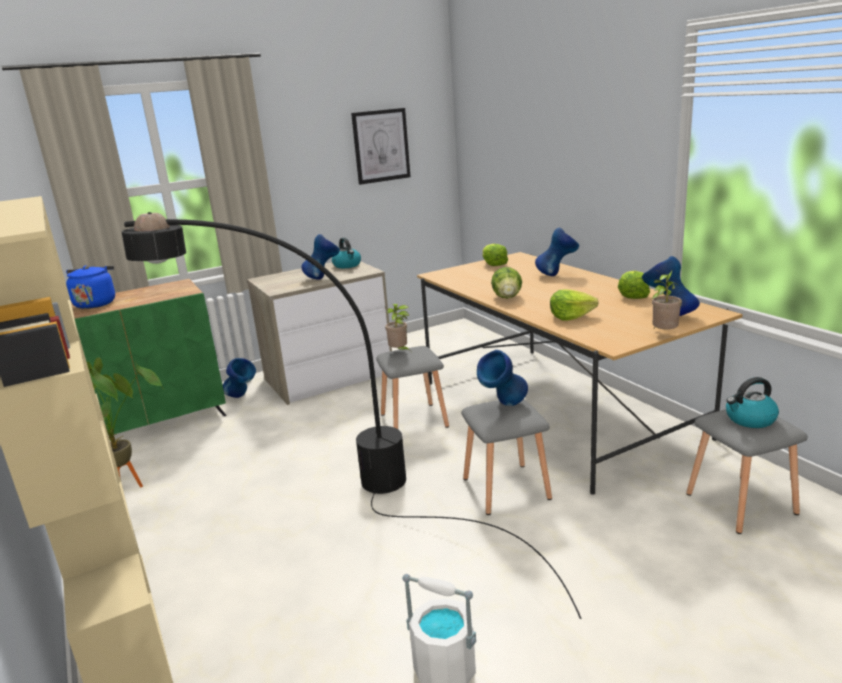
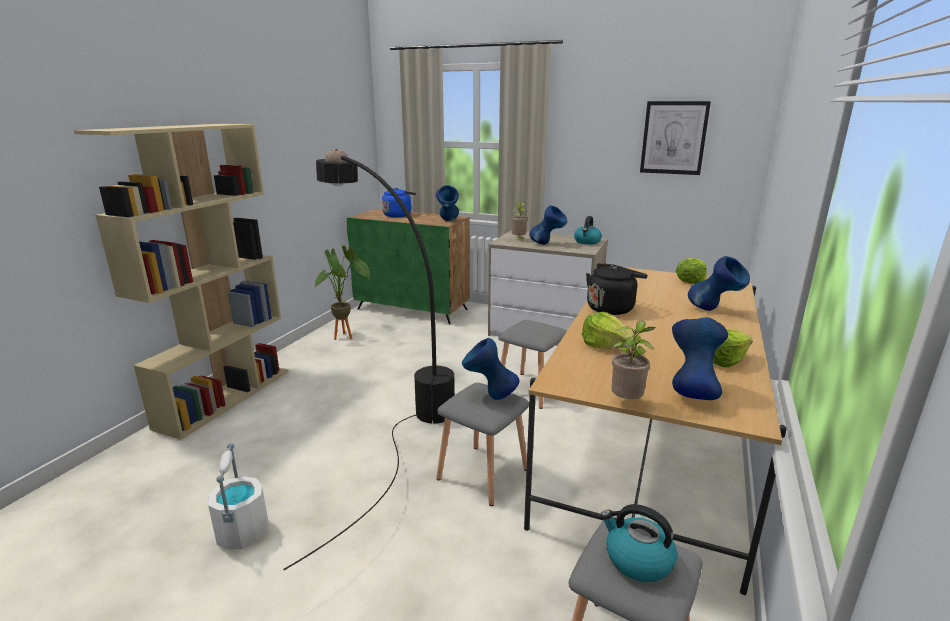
camera: 50 degrees right, 0 degrees up
blue vase [223,358,256,398] -> blue vase moved to [436,185,459,221]
potted plant [385,304,411,351] -> potted plant moved to [511,201,528,240]
lettuce [491,267,522,299] -> black kettle [586,263,648,315]

